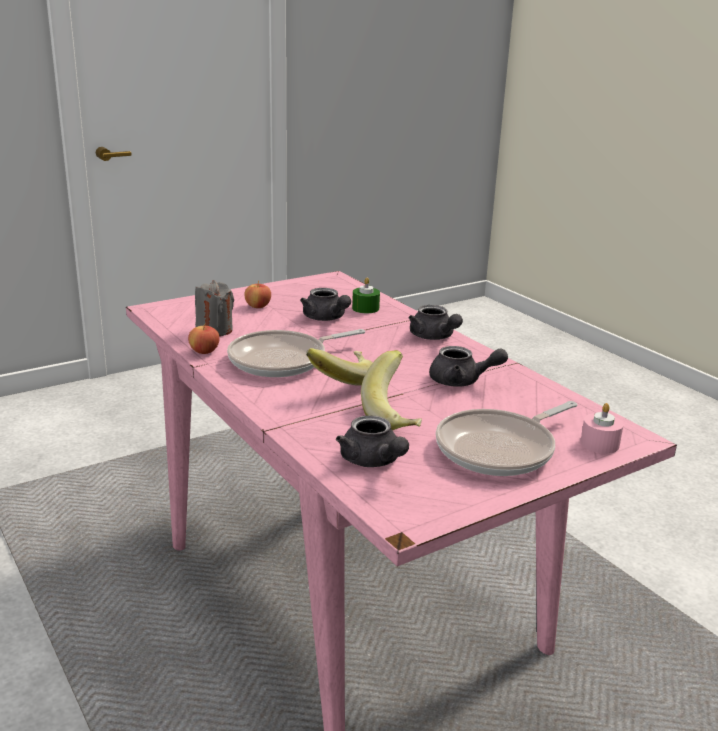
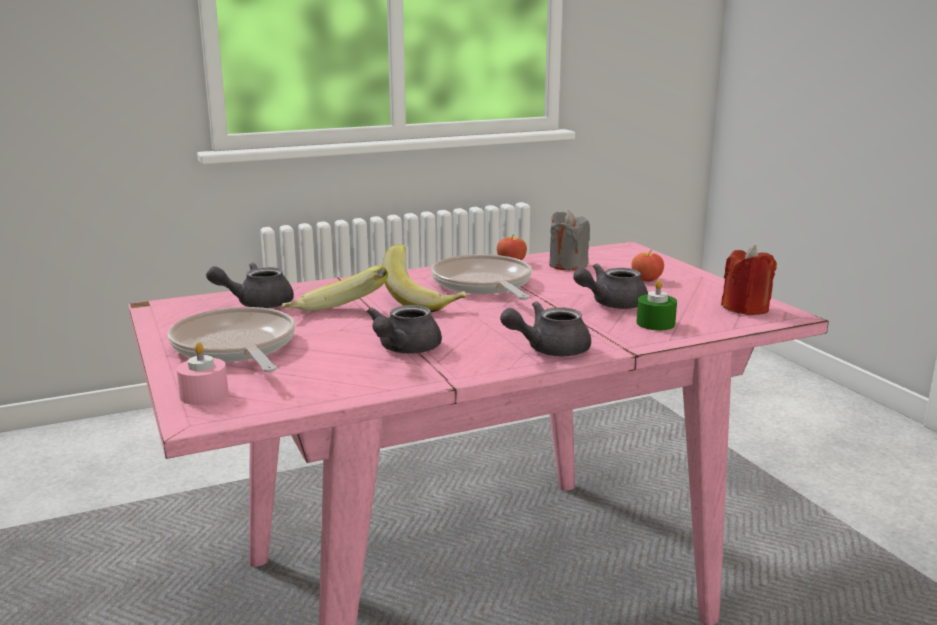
camera: 100 degrees right, 5 degrees down
none -> red candle [721,245,777,315]

